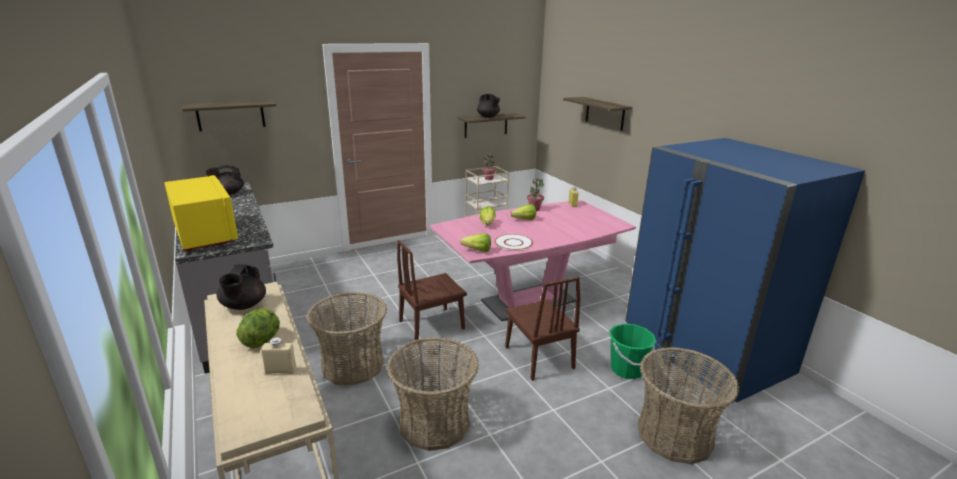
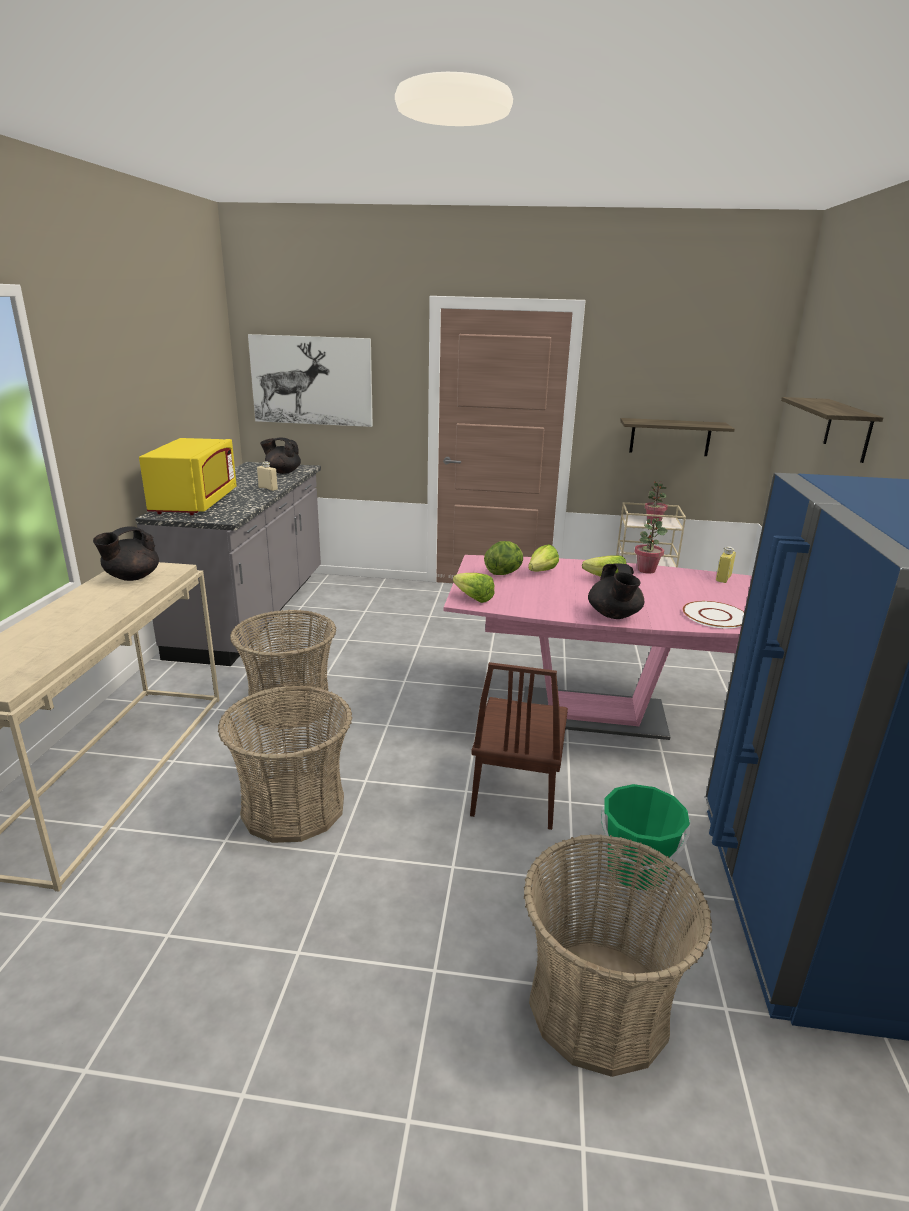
camera: 35 degrees right, 0 degrees up
shelf [182,100,276,131] -> picture [248,334,373,427]
lettuce [236,308,280,348] -> lettuce moved to [484,541,523,575]
beige bottle [261,338,296,374] -> beige bottle moved to [257,461,278,491]
brown chair [397,240,467,340] -> none
black teapot [477,94,500,118] -> black teapot moved to [588,563,644,619]
white plate [495,234,533,251] -> white plate moved to [683,601,744,629]

